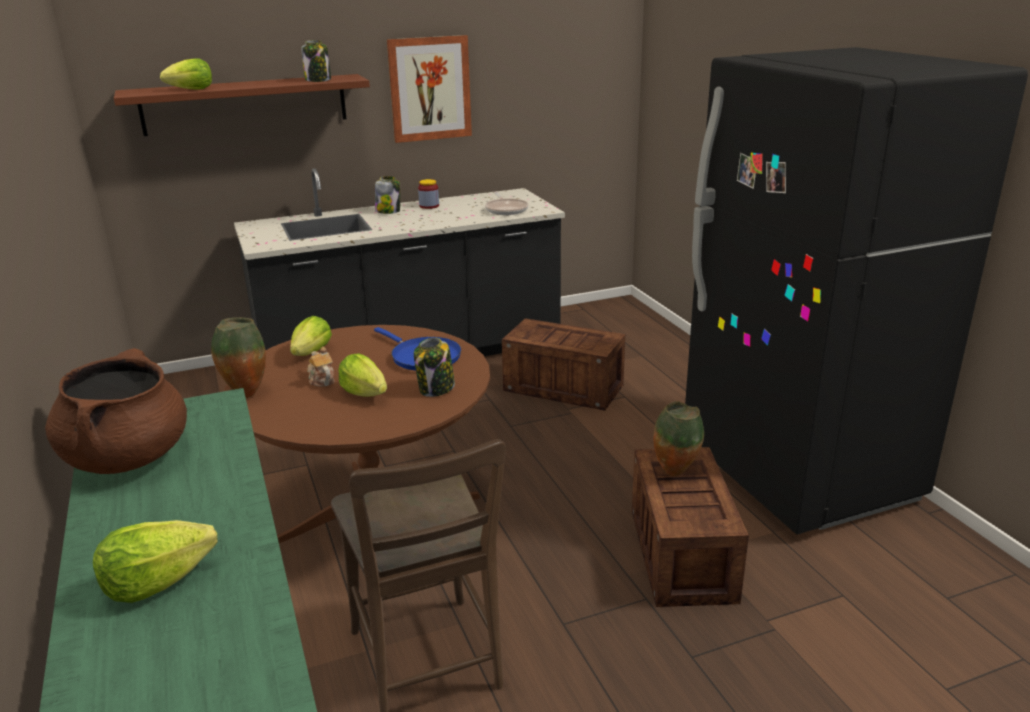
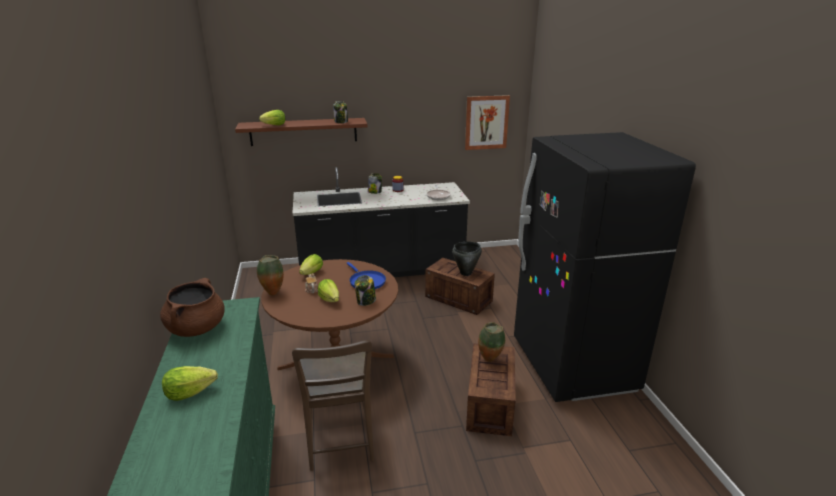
camera: 10 degrees right, 0 degrees up
picture [387,35,472,143] -> picture moved to [465,95,510,150]
none -> black cooking pot [452,242,482,276]

